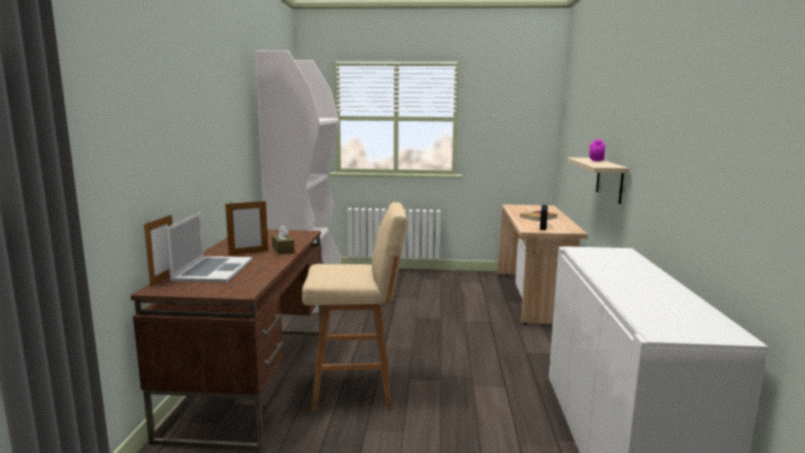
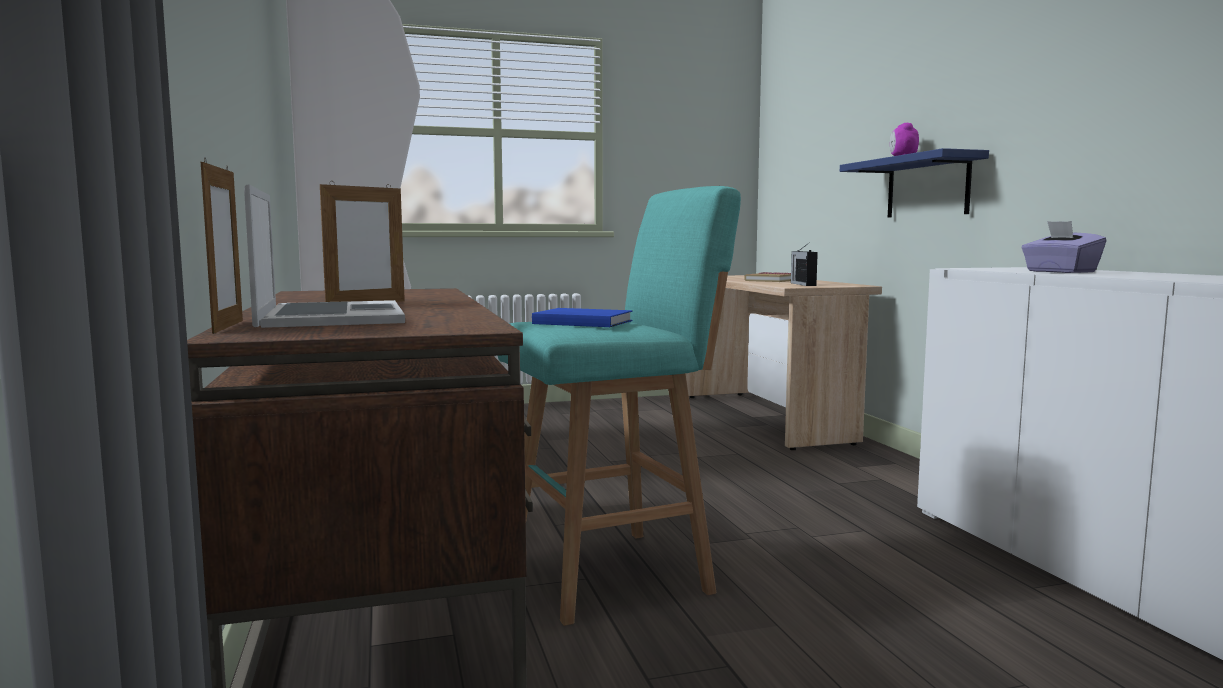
camera: 20 degrees left, 5 degrees down
brown tissue box [272,225,294,255] -> none
beige stool [302,202,407,411] -> turquoise stool [498,186,741,626]
beige shelf [567,157,629,204] -> blue shelf [840,148,989,217]
none -> blue book [532,308,632,327]
none -> purple tissue box [1021,221,1106,273]

